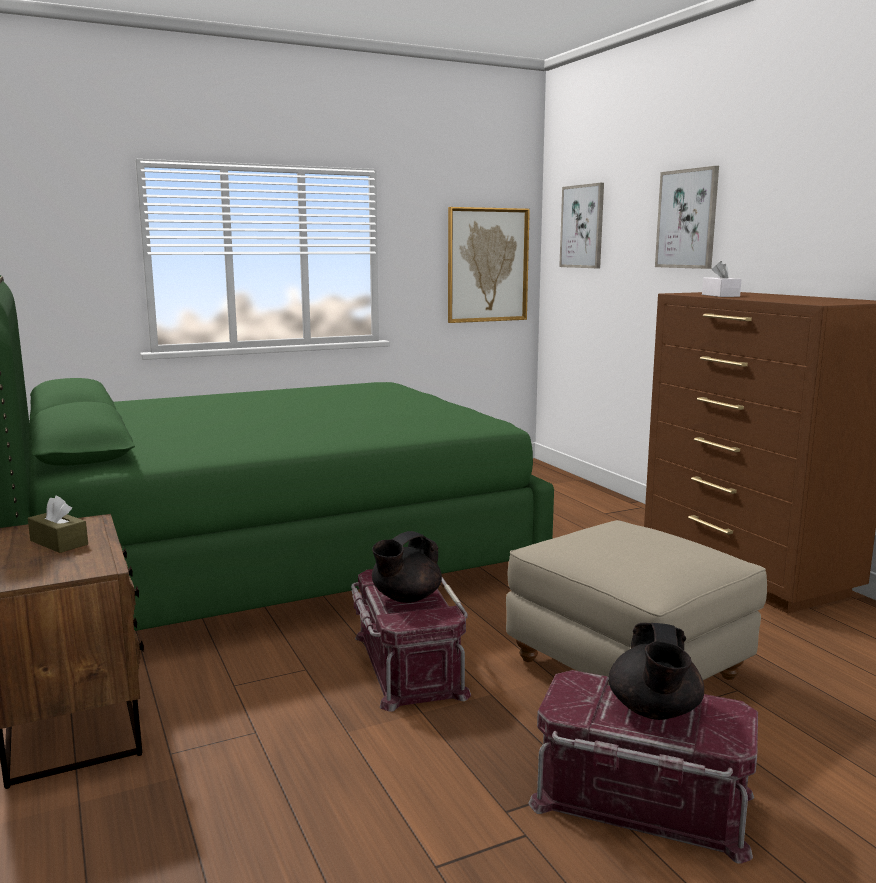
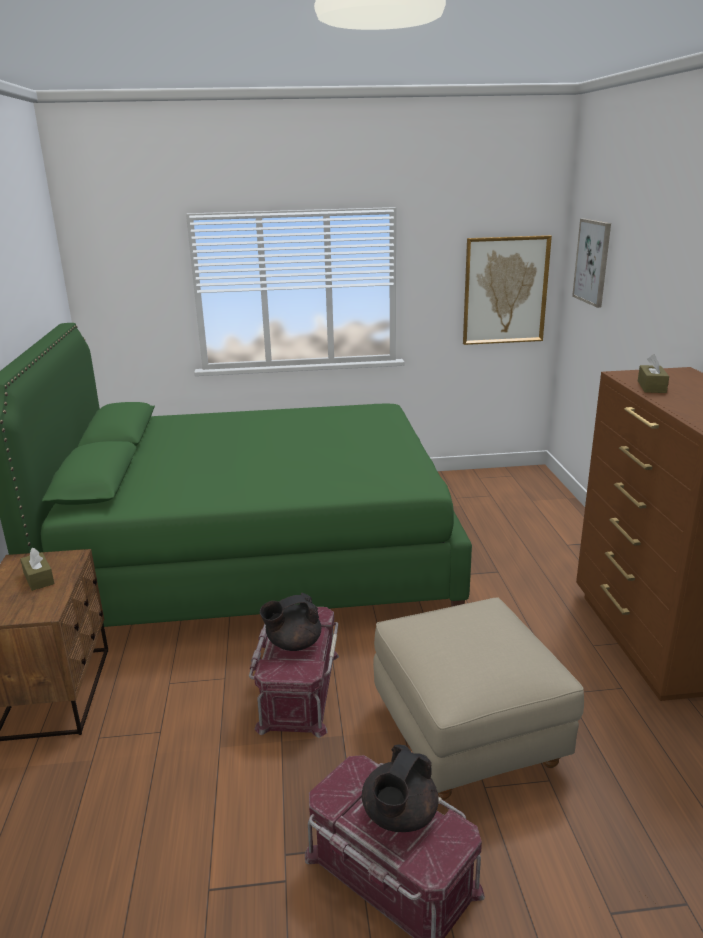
camera: 20 degrees right, 10 degrees up
picture [655,166,719,269] -> none
white tissue box [702,261,741,297] -> brown tissue box [638,354,669,393]

